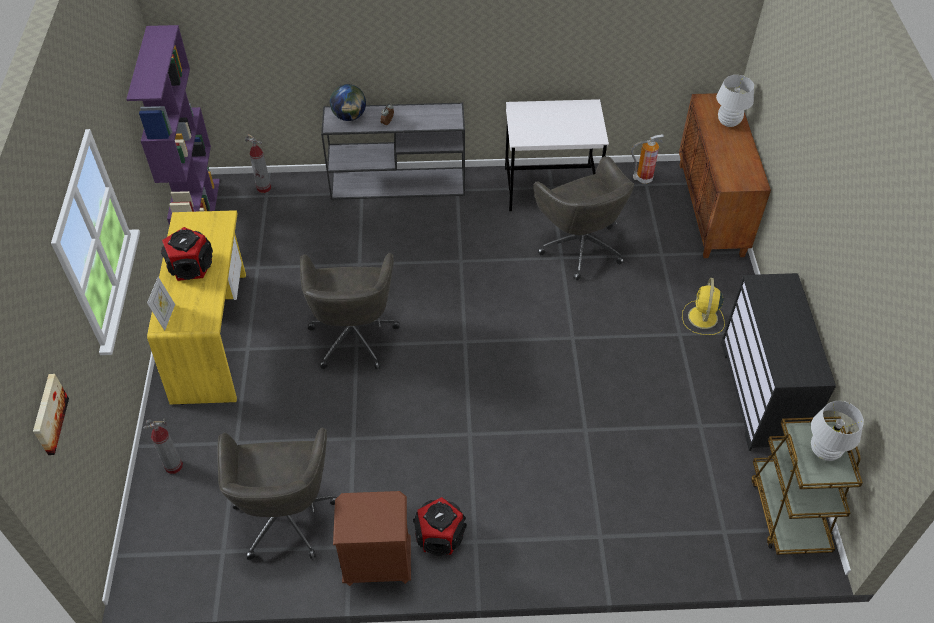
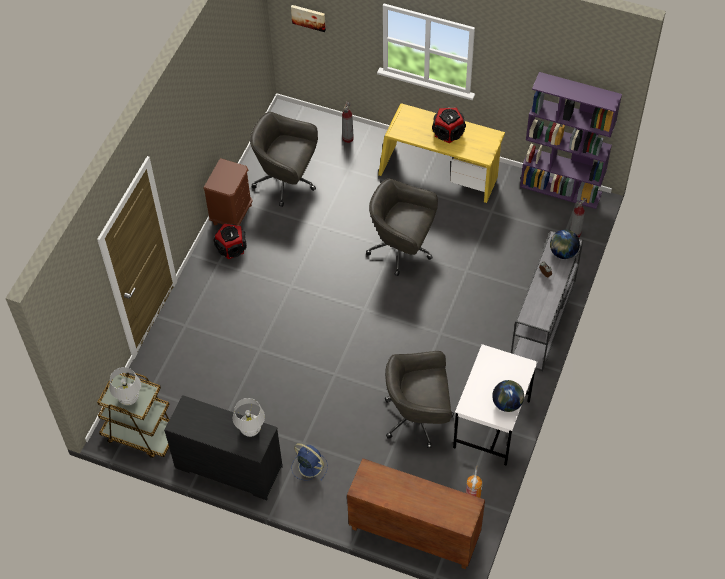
camera: 115 degrees right, 5 degrees up
picture frame [147,277,175,331] -> none
yellow fan [682,278,725,335] -> blue fan [291,443,328,481]
white table lamp [716,75,754,127] -> white table lamp moved to [233,398,265,437]
none -> globe [492,380,524,412]

